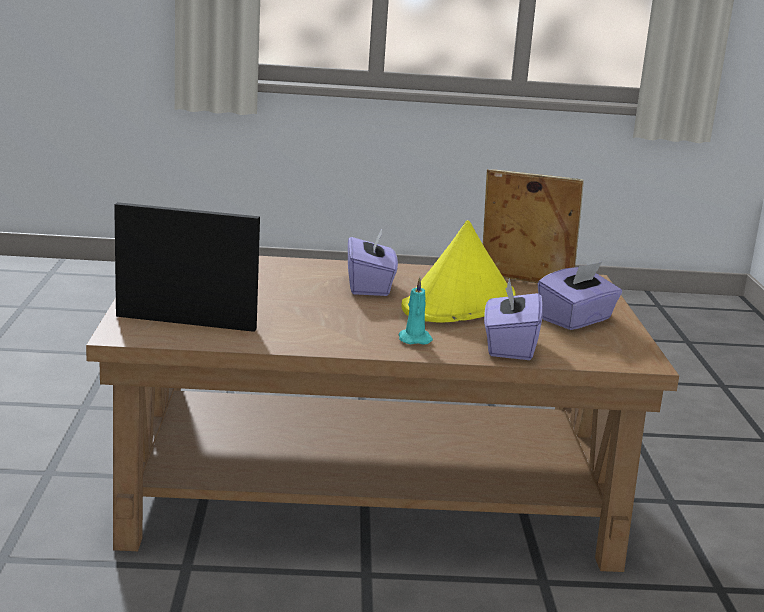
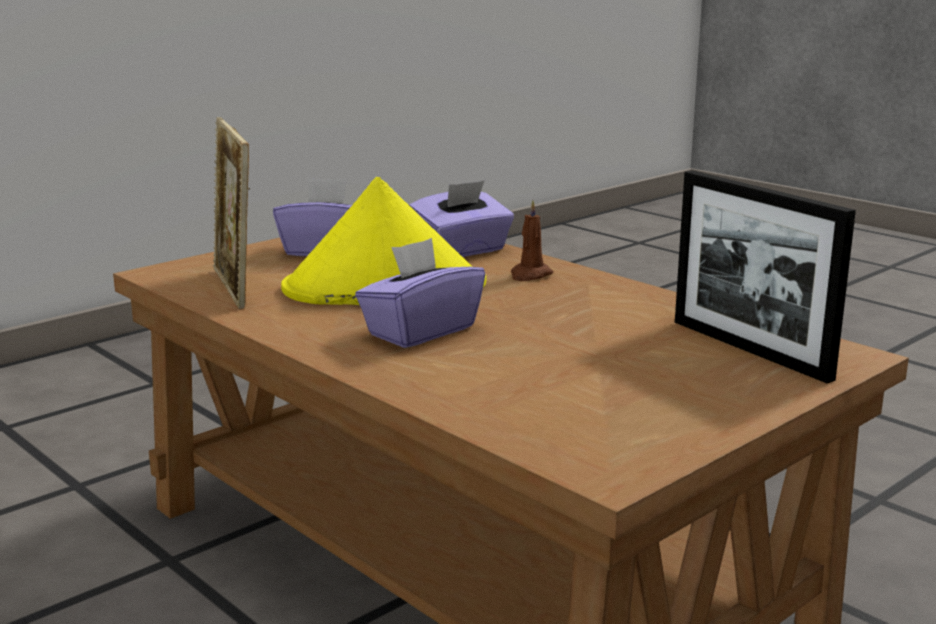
camera: 130 degrees left, 0 degrees up
turquoise candle [399,277,433,345] -> brown candle [511,200,553,281]

